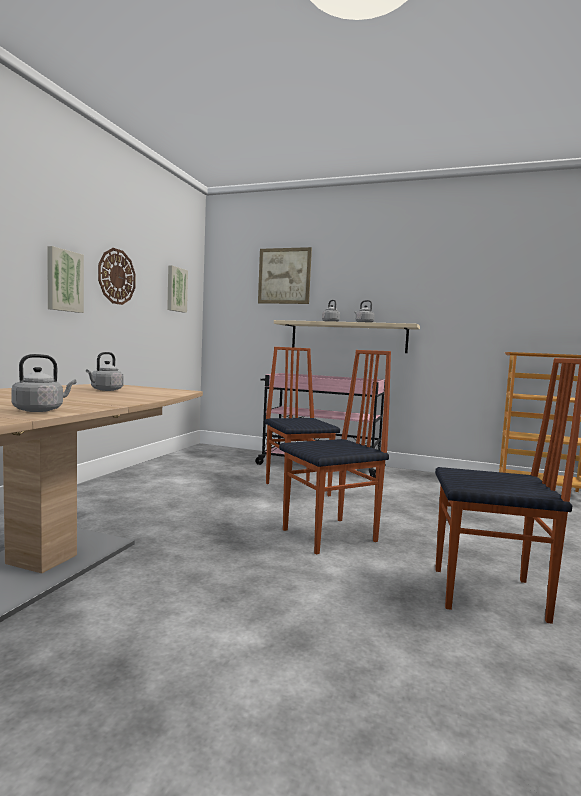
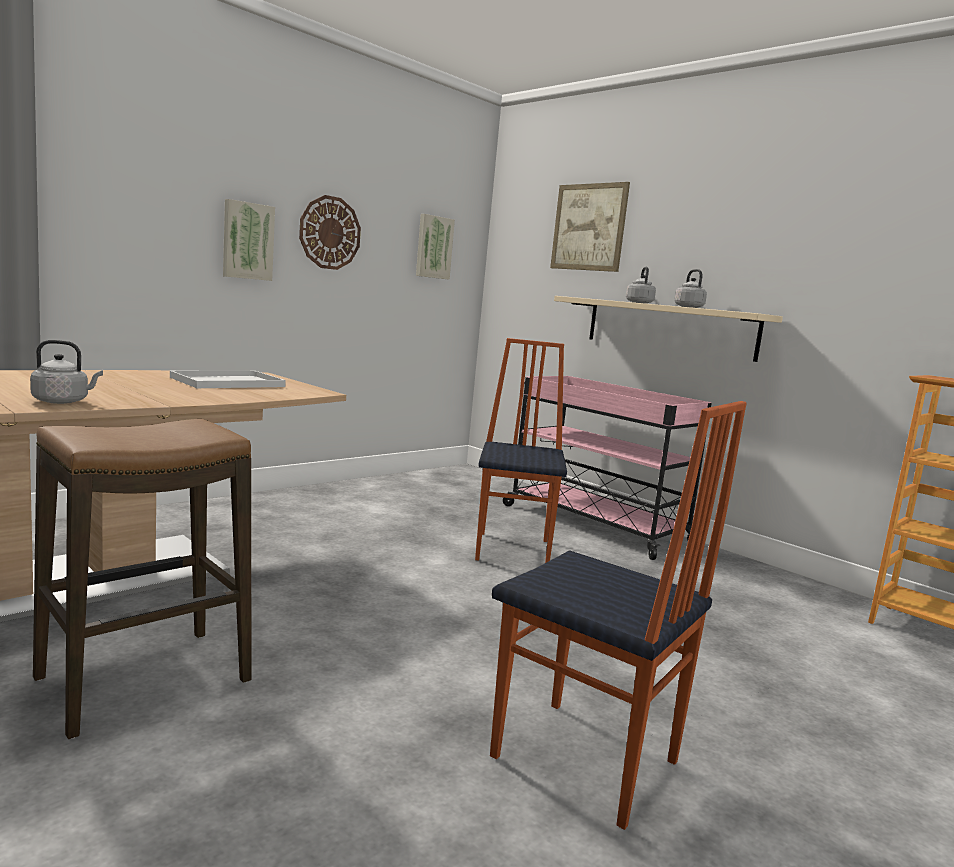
camera: 25 degrees right, 5 degrees up
grey kettle [86,352,124,391] -> white tray [170,371,286,388]
chair [279,350,391,554] -> none
none -> stool [33,419,251,739]

